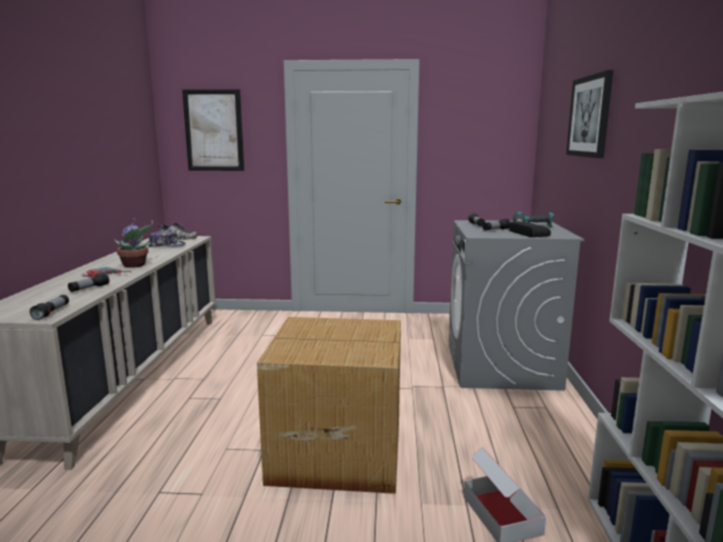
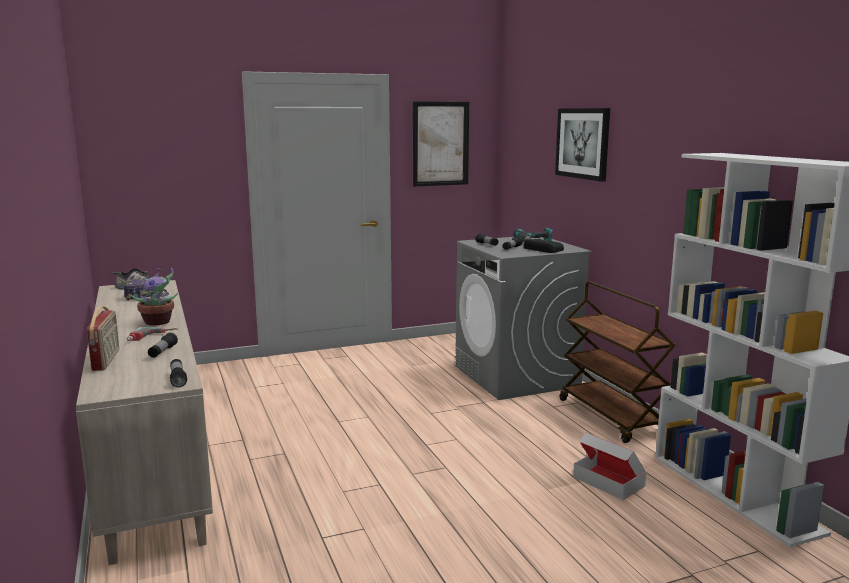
camera: 25 degrees left, 0 degrees up
picture [182,89,244,171] -> picture moved to [413,101,469,186]
cardboard box [257,317,401,494] -> none
none -> radio [87,306,119,371]
none -> brown cart [560,281,676,443]

